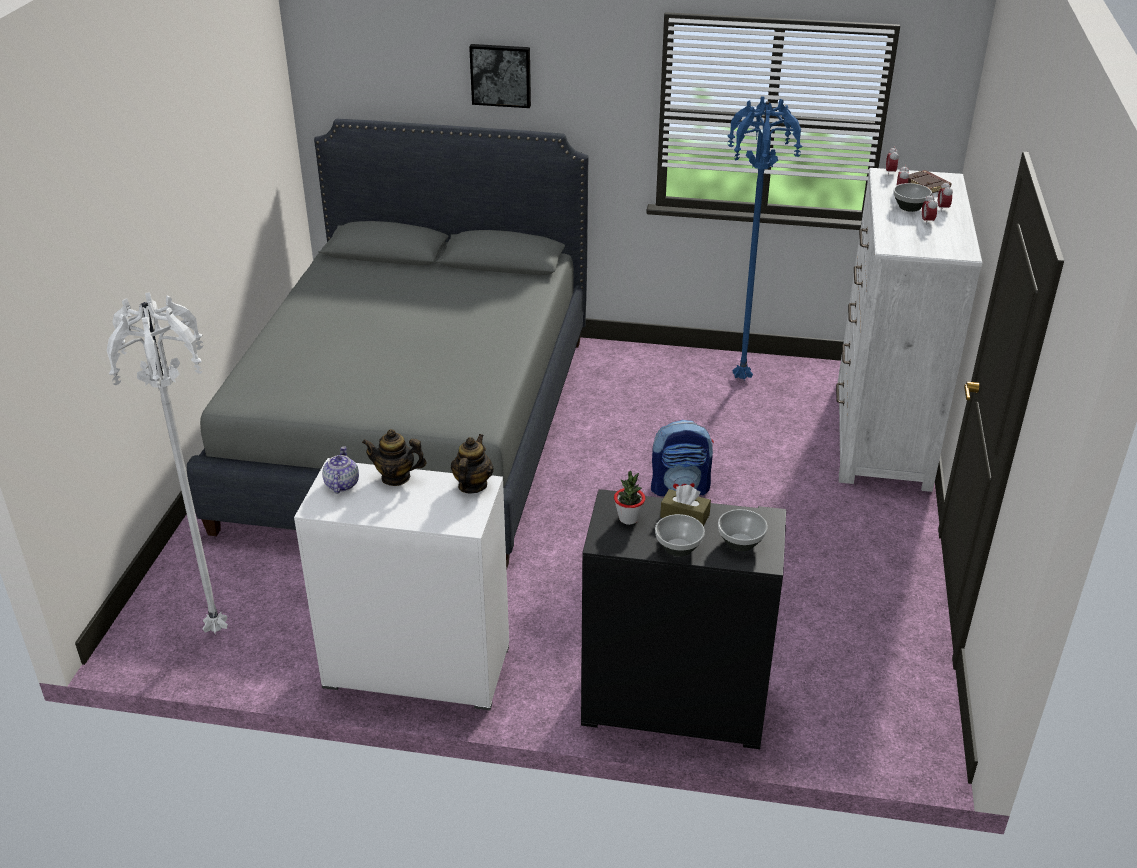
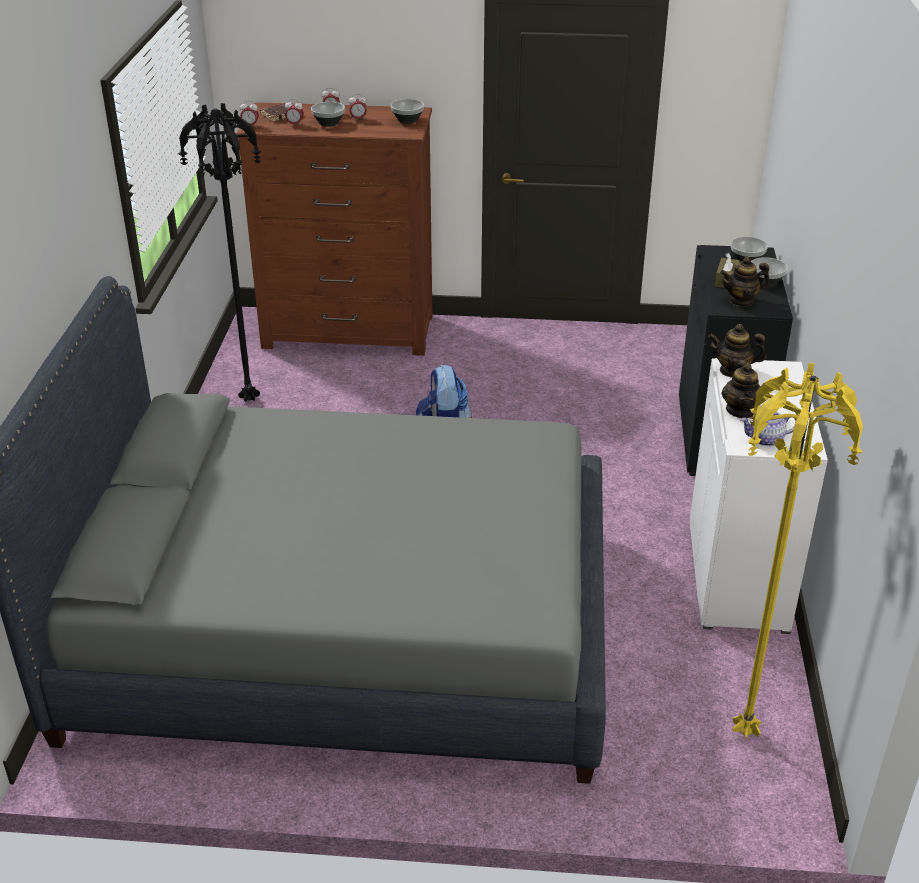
camera: 95 degrees left, 0 degrees up
white floor lamp [107,292,228,633] -> yellow floor lamp [733,363,863,738]
picture [469,44,531,108] -> none
potted plant [614,471,645,525] -> teapot [720,257,770,307]
blue floor lamp [727,97,803,380] -> black floor lamp [178,103,261,402]
white dresser [836,168,982,492] -> brown dresser [236,102,432,356]
none -> bowl [391,99,424,124]

